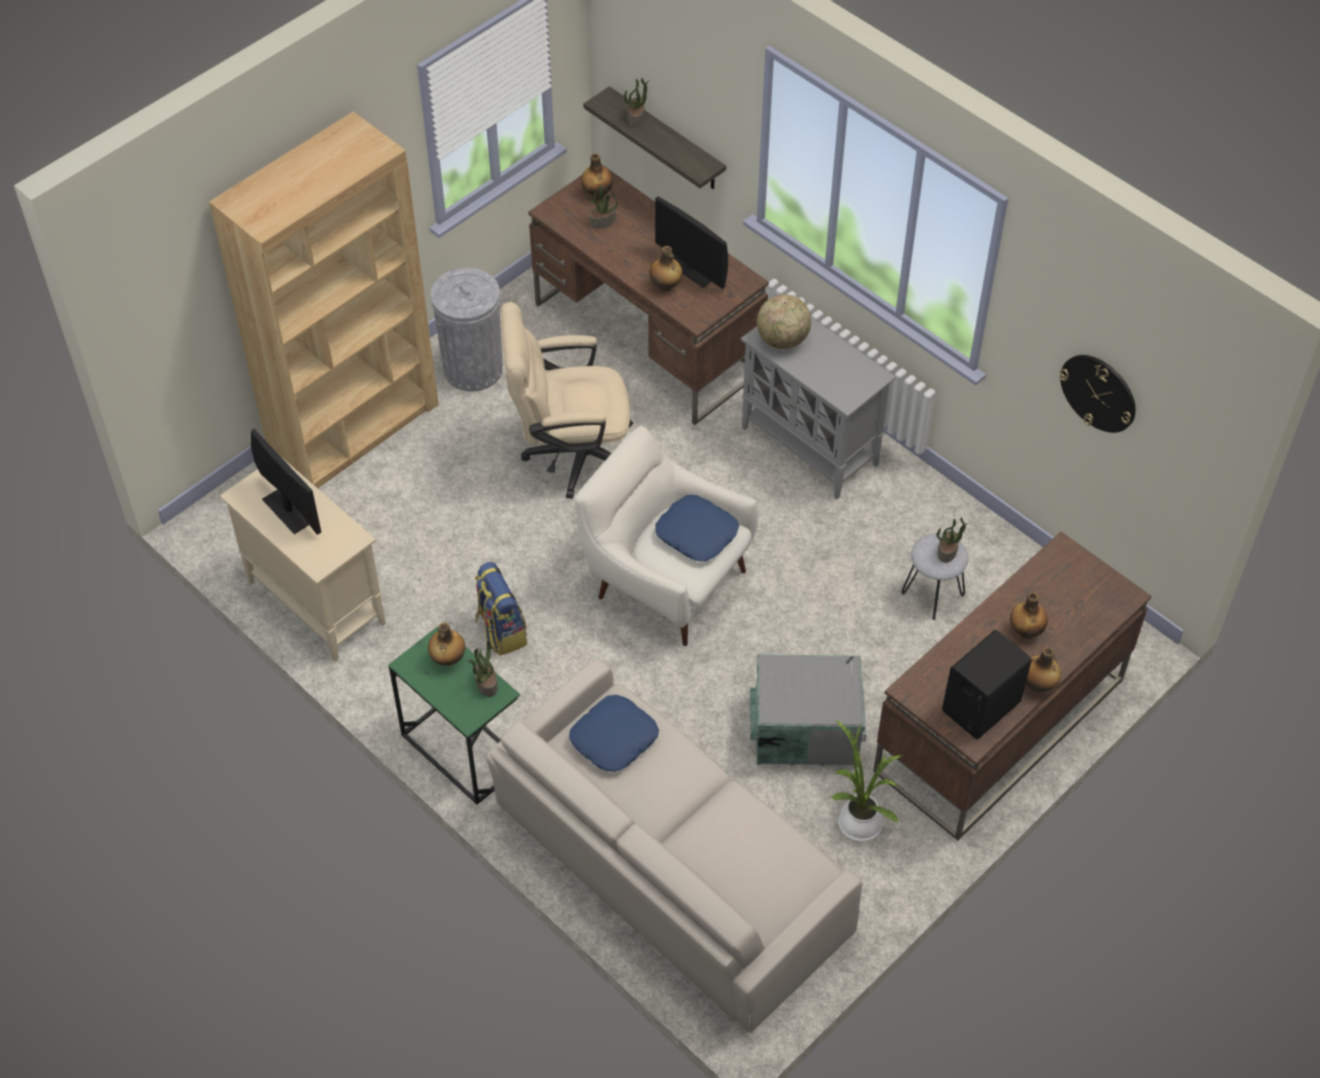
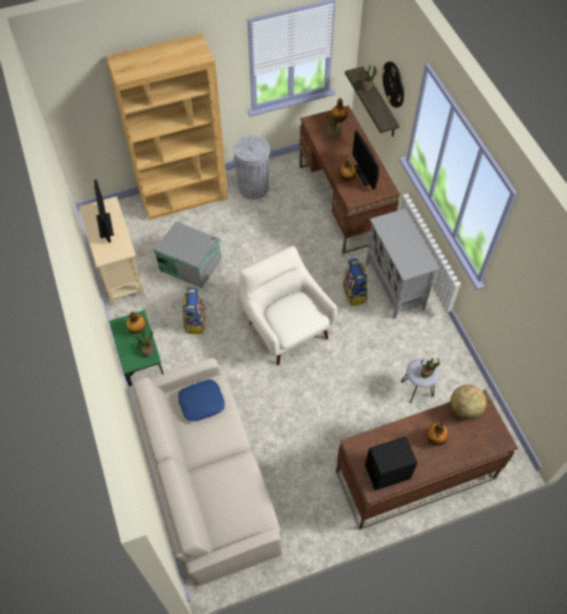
camera: 25 degrees right, 5 degrees up
beige office chair [501,302,633,499] -> none
blue pillow [656,495,739,562] -> none
grey storage box [750,654,867,766] -> grey storage box moved to [154,221,221,289]
globe [757,294,811,349] -> globe moved to [450,385,486,420]
potted plant [831,718,903,842] -> none
bottle [1026,647,1061,692] -> none
wall clock [1059,355,1136,433] -> wall clock moved to [381,61,404,108]
none -> backpack [343,258,368,306]

